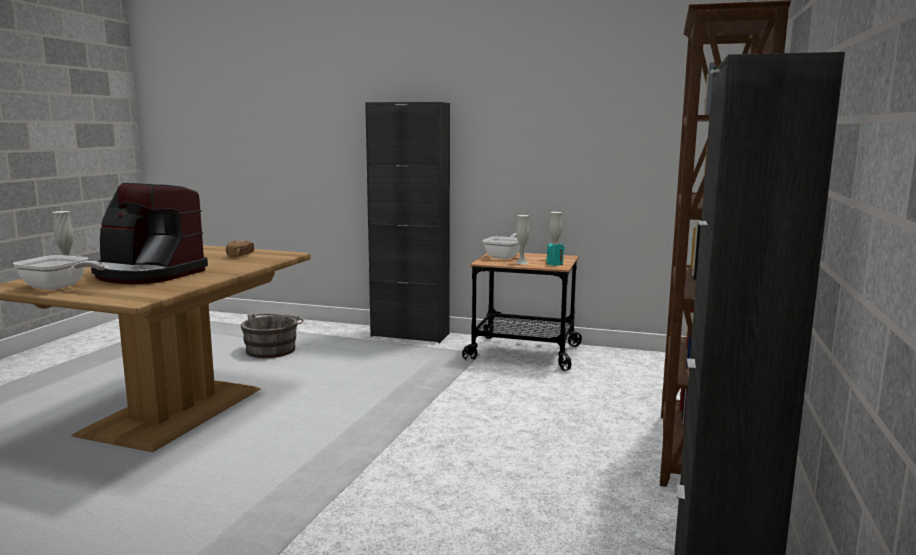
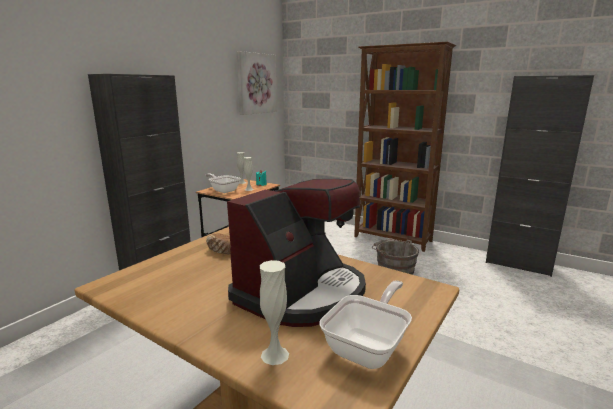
camera: 75 degrees left, 5 degrees up
grey bucket [241,313,304,358] -> grey bucket moved to [372,239,419,274]
none -> picture [236,51,277,115]

